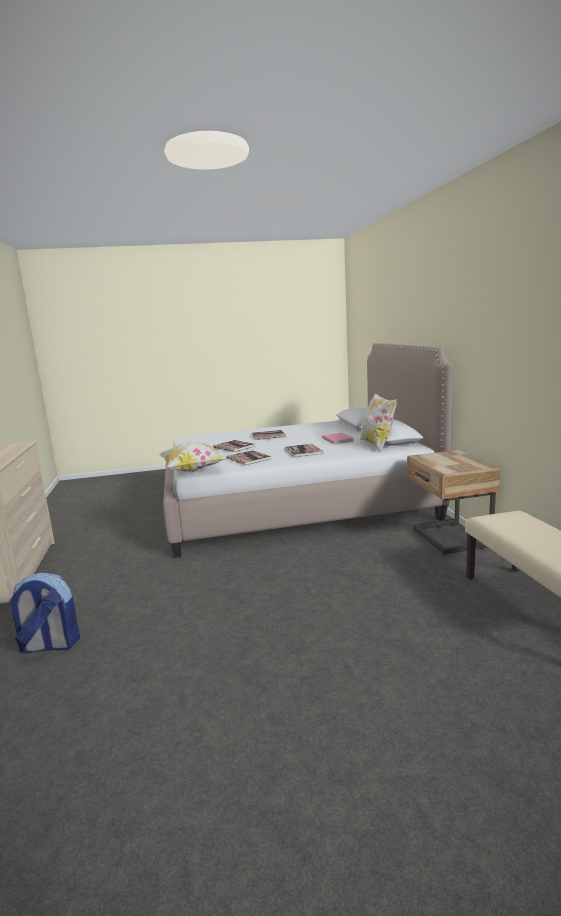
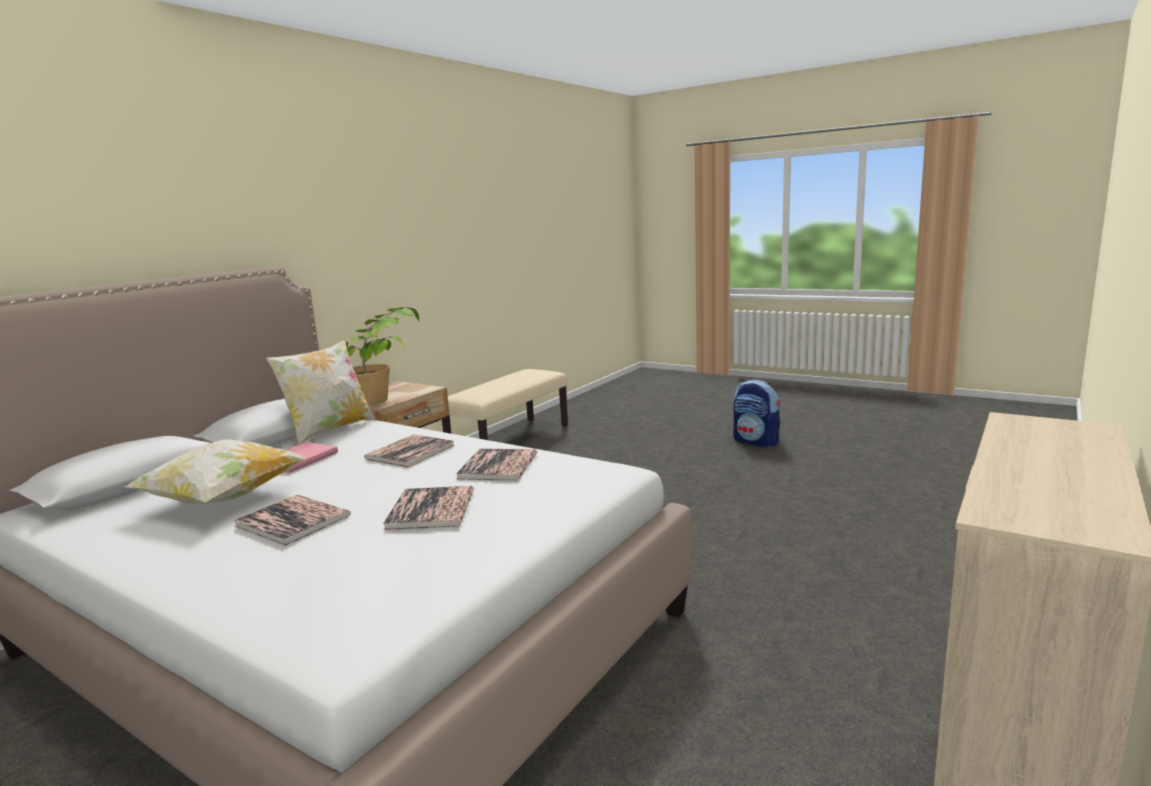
camera: 135 degrees left, 0 degrees up
backpack [9,573,80,653] -> backpack moved to [733,380,781,448]
pillow [159,441,227,472] -> pillow moved to [125,440,307,504]
none -> potted plant [346,307,420,405]

